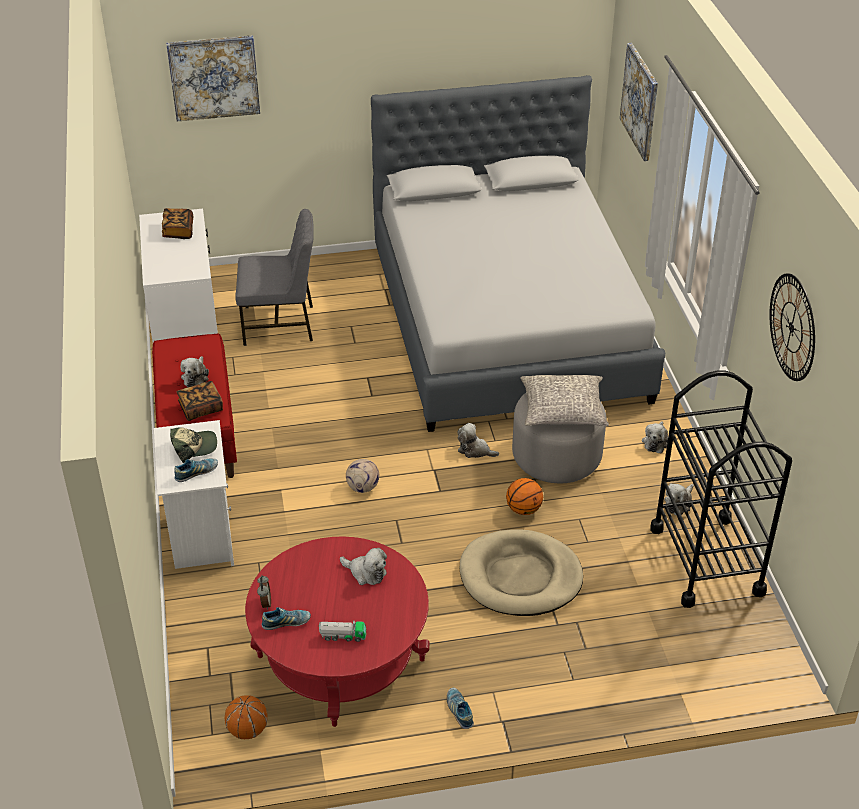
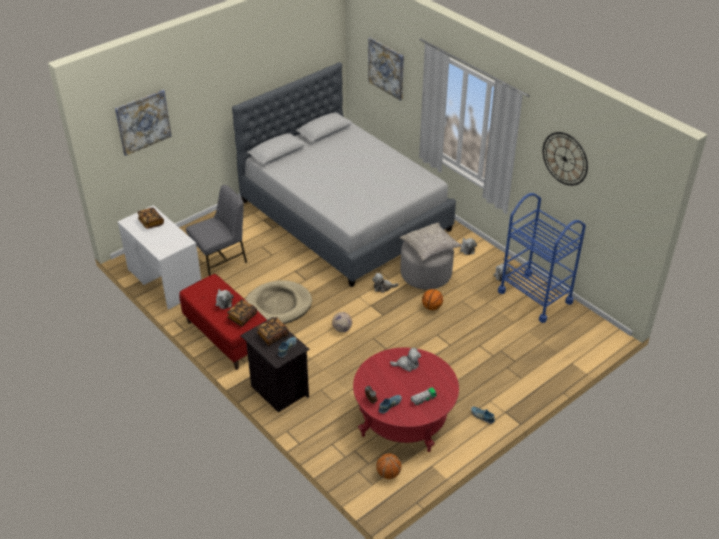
camera: 30 degrees left, 0 degrees up
white nightstand [154,420,234,569] -> black nightstand [240,317,309,412]
cap [170,427,217,463] -> book [257,317,289,346]
beige dog bed [459,529,583,616] -> beige dog bed moved to [245,280,312,324]
black cart [650,371,792,608] -> blue cart [498,193,586,323]

